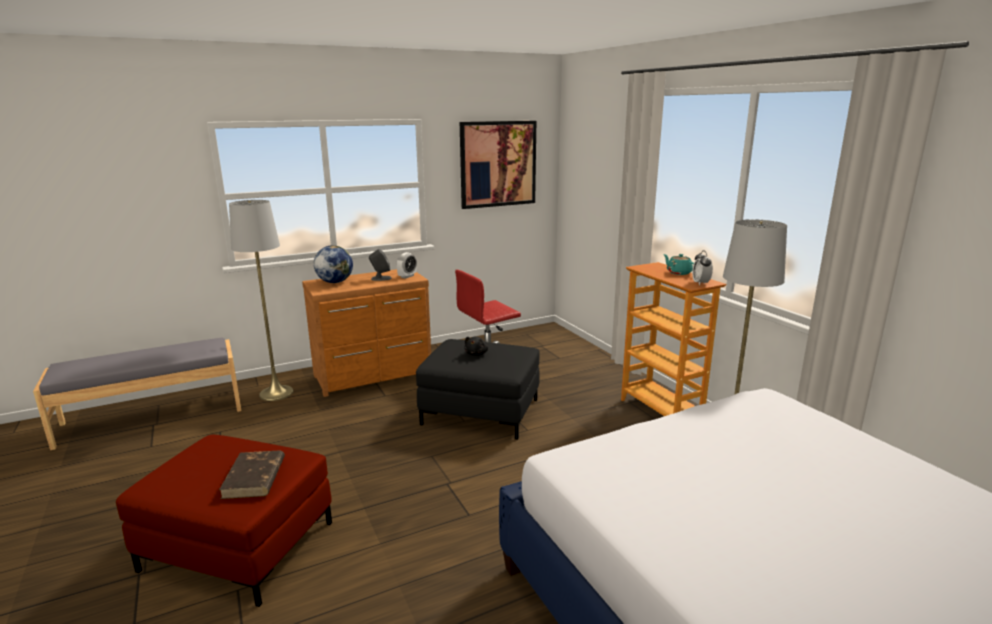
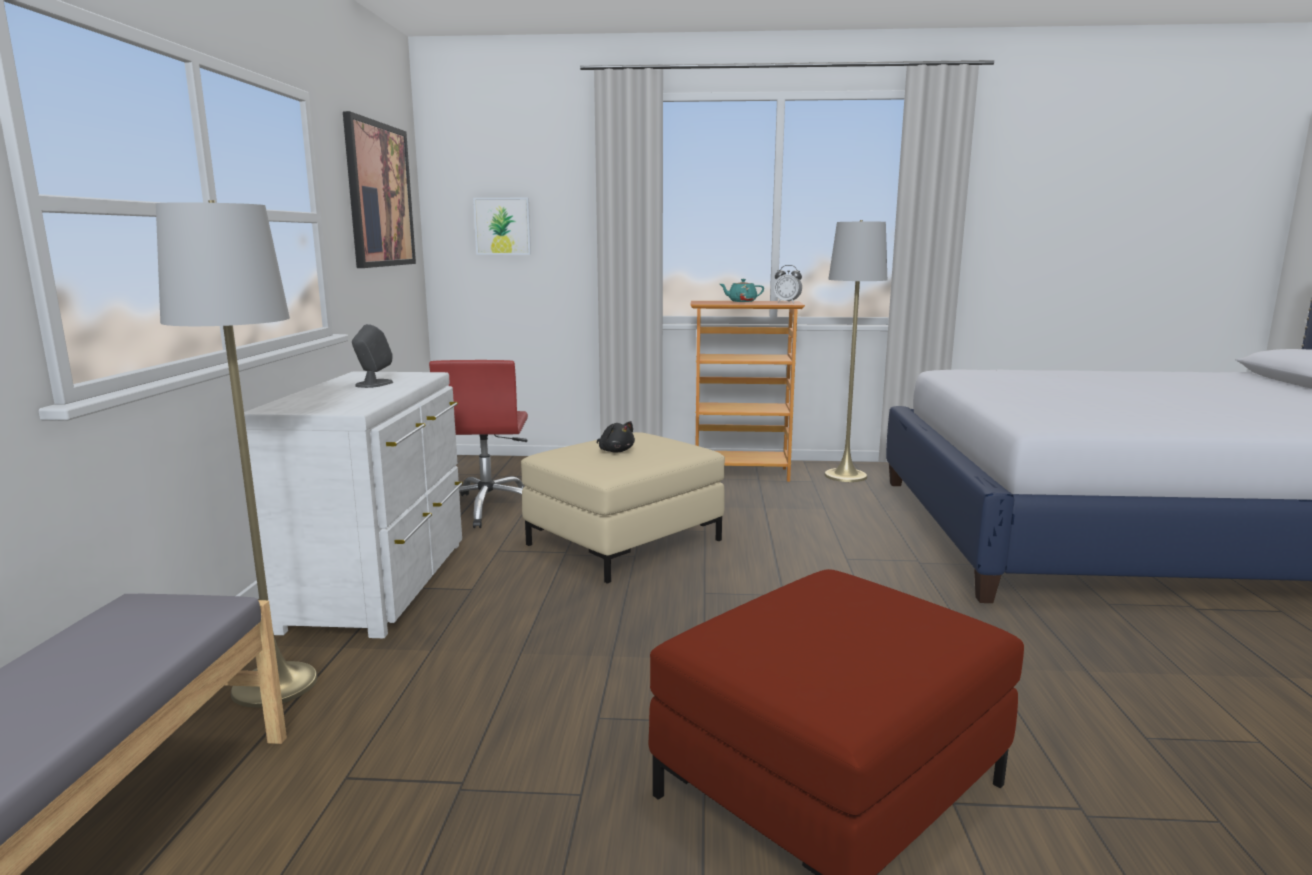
camera: 60 degrees left, 5 degrees down
brown book [219,450,285,499] -> none
brown dresser [302,269,431,397] -> white dresser [244,371,463,638]
globe [314,245,353,283] -> none
alarm clock [397,252,417,279] -> none
black ottoman [416,339,540,440] -> beige ottoman [521,432,725,584]
none -> picture [473,198,531,255]

